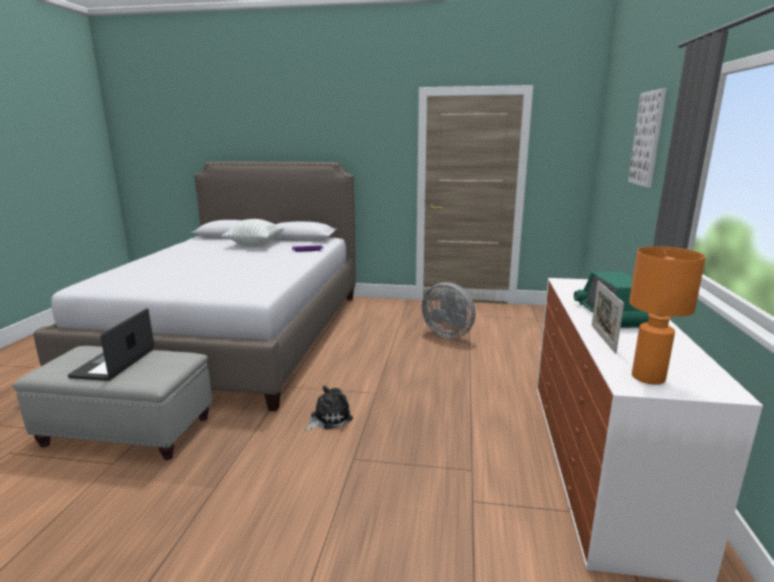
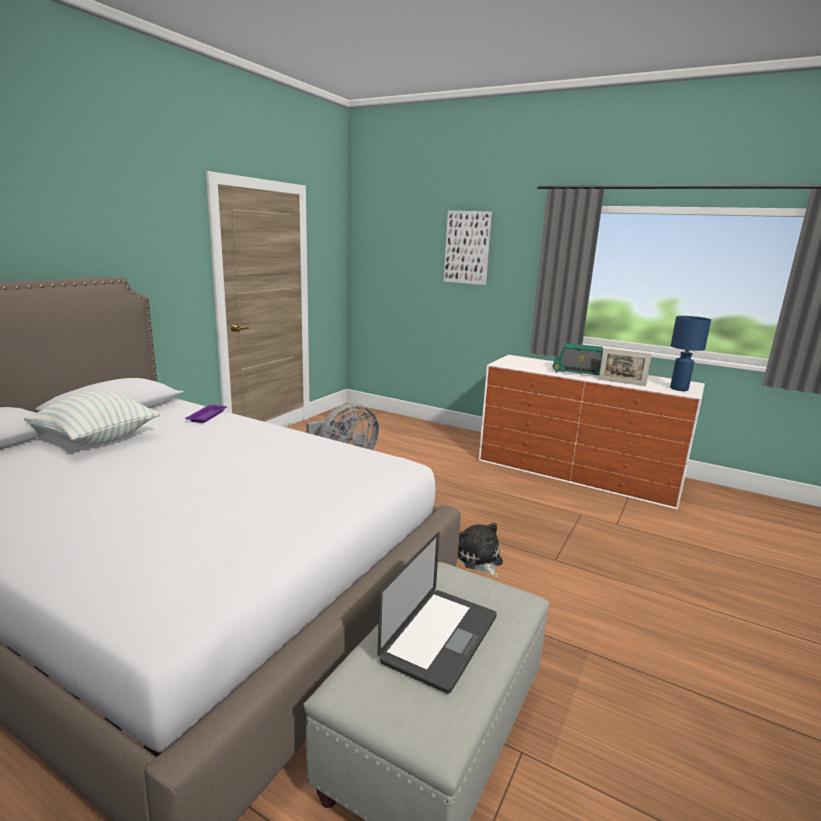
camera: 70 degrees left, 0 degrees up
laptop [68,308,154,381] -> laptop turned 90 degrees counterclockwise [378,532,497,694]
orange table lamp [629,246,706,385] -> blue table lamp [670,316,711,391]

